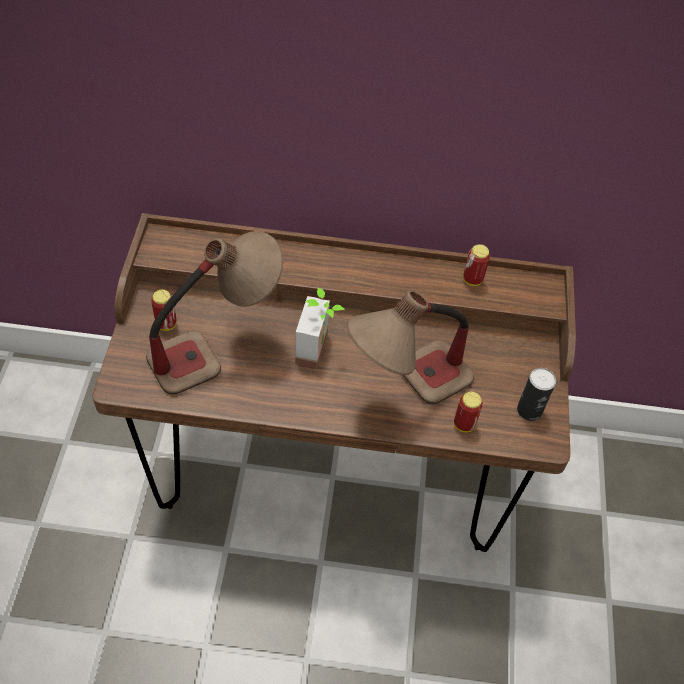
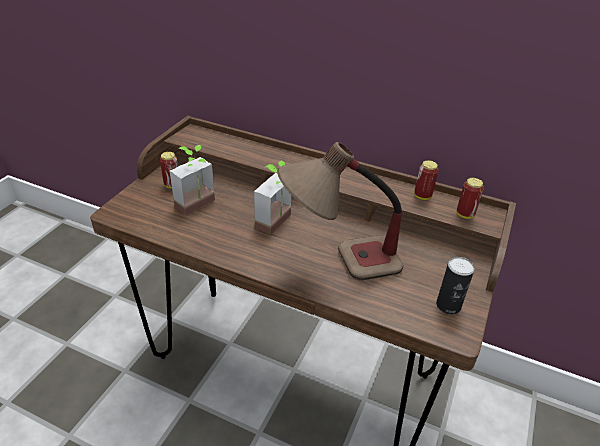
camera: 20 degrees right, 15 degrees down
table lamp [146,231,283,395] -> potted plant [169,145,215,215]
can [454,392,483,432] -> can moved to [457,178,484,219]

